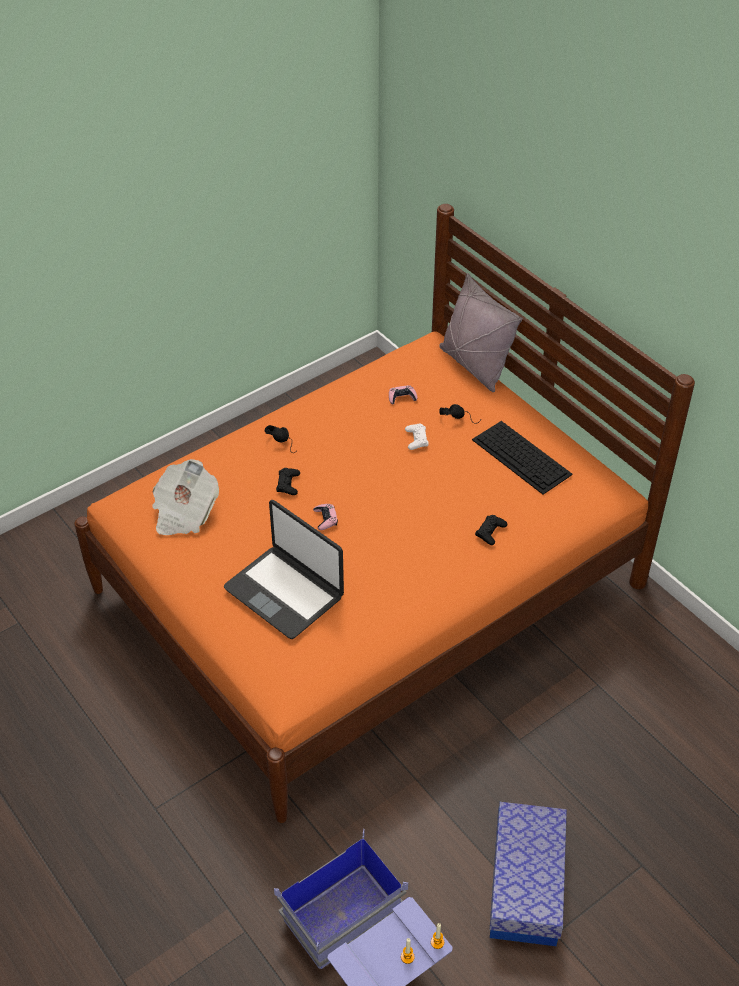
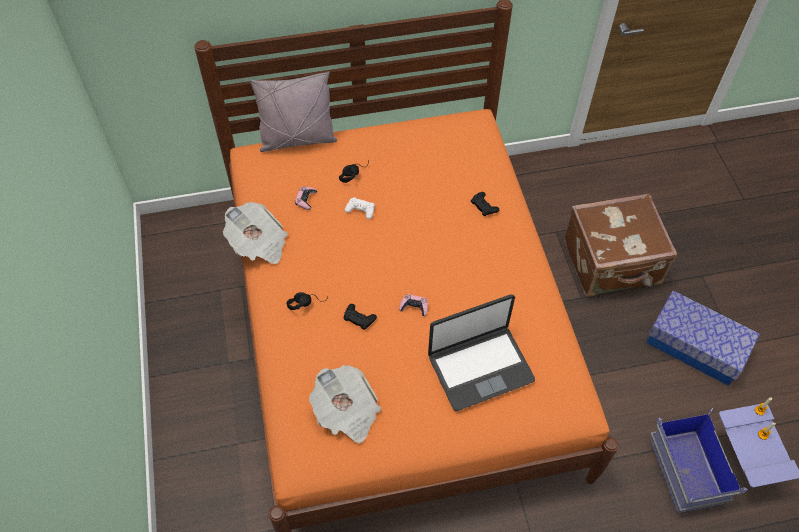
camera: 65 degrees left, 10 degrees up
keyboard [472,421,573,494] -> none
none -> newspaper [223,202,288,264]
none -> brown suitcase [564,193,677,297]

